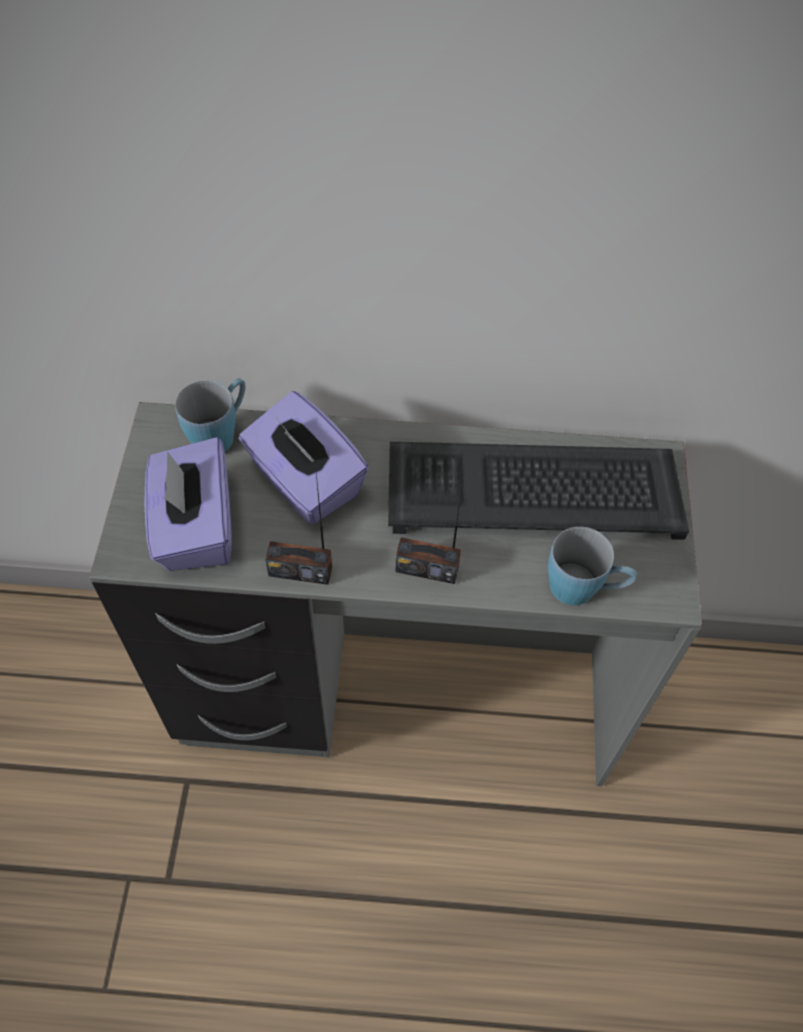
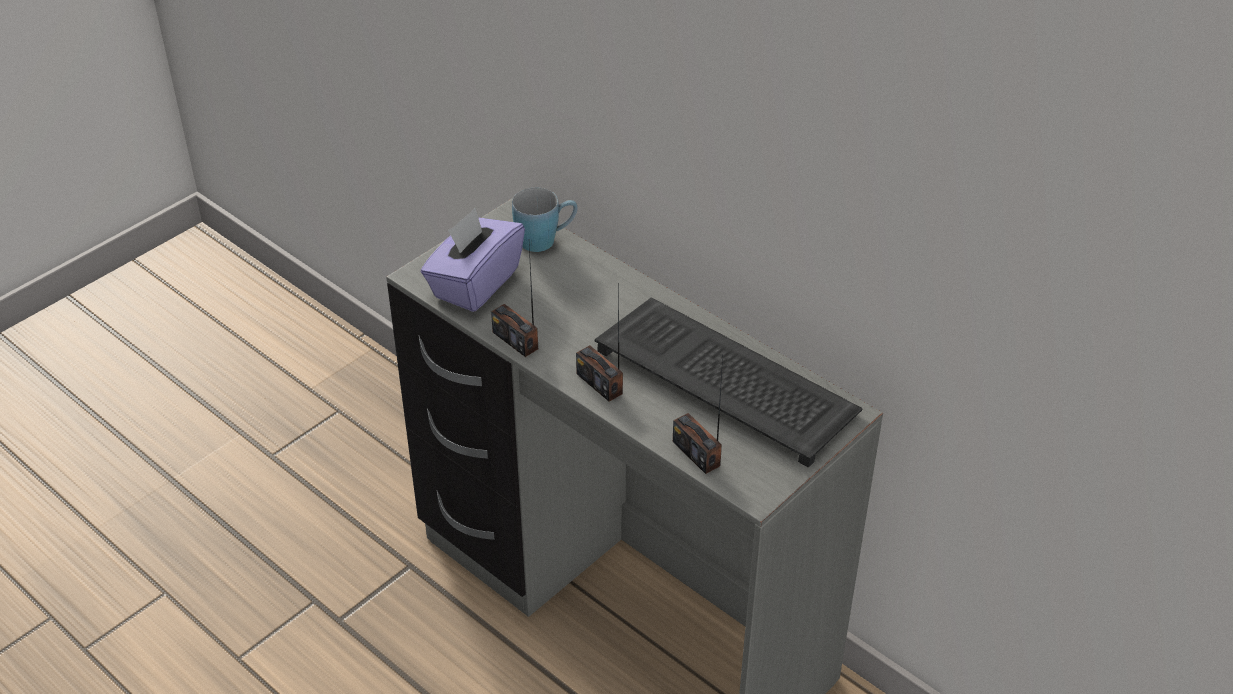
camera: 40 degrees right, 15 degrees down
purple tissue box [239,391,369,525] -> none
blue mug [548,527,637,605] -> radio [673,357,723,474]

